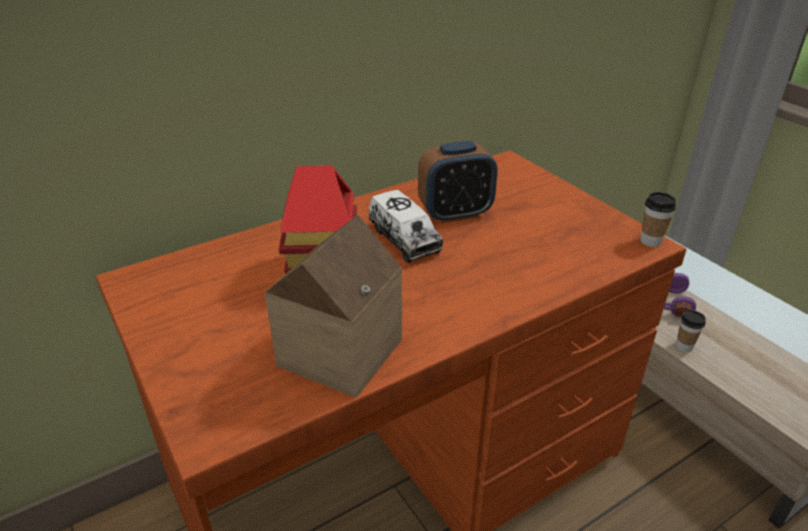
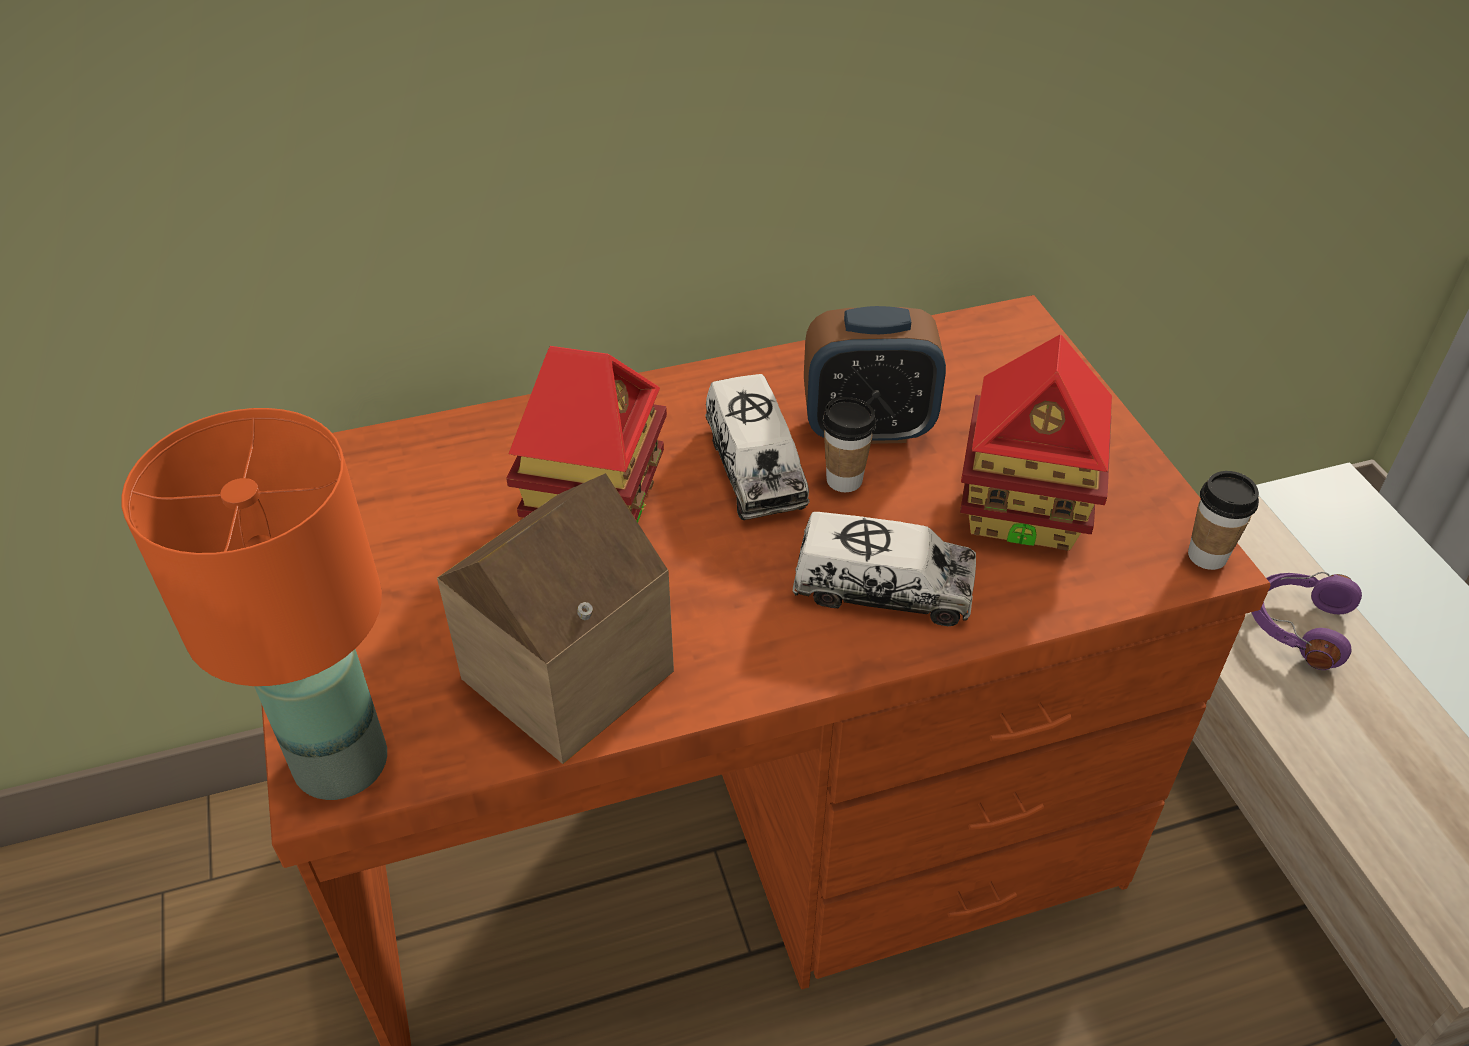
camera: 15 degrees right, 10 degrees up
cup [676,310,706,352] -> cup moved to [823,397,876,492]
none -> orange table lamp [121,408,387,800]
none -> toy truck [793,512,976,626]
none -> toy house [960,335,1112,551]

